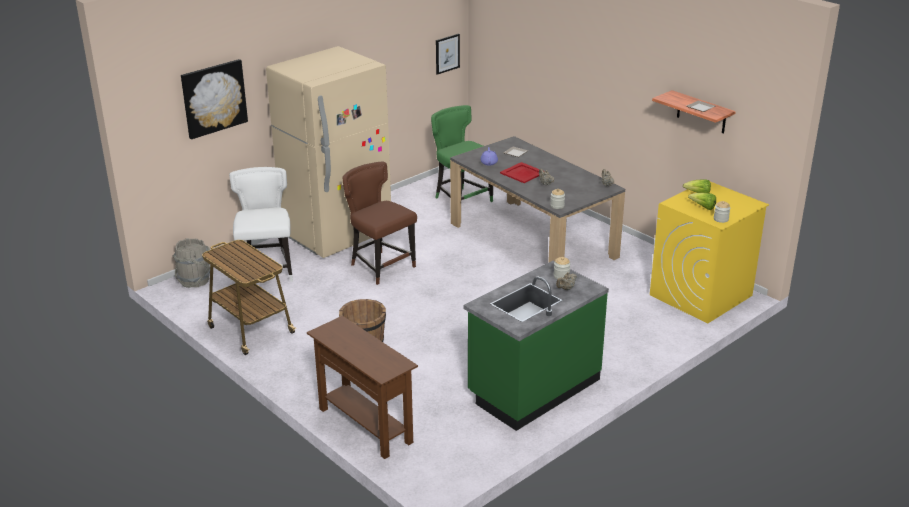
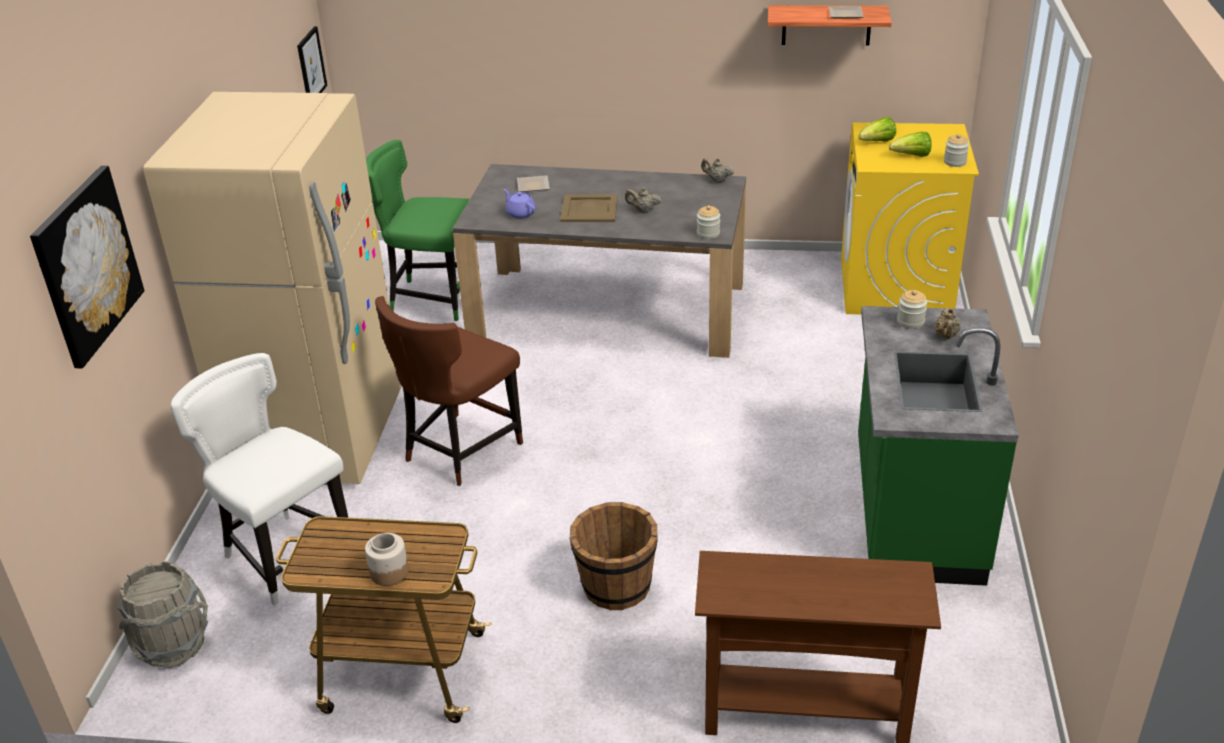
camera: 40 degrees left, 5 degrees up
brown chair [343,162,417,285] -> brown chair turned 60 degrees counterclockwise [375,296,523,486]
red tray [500,162,545,183] -> beige tray [560,194,618,222]
none -> jar [365,533,409,586]

